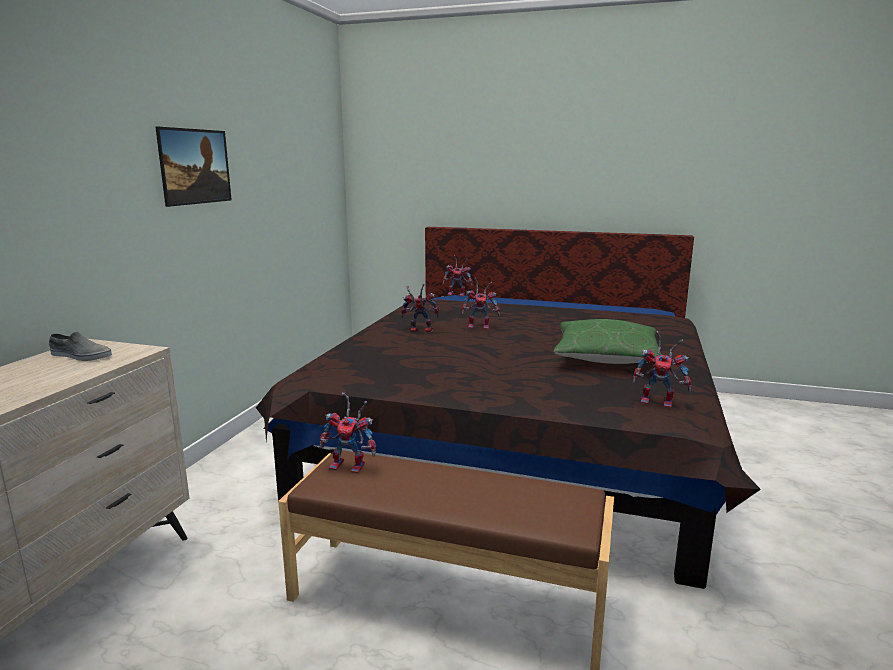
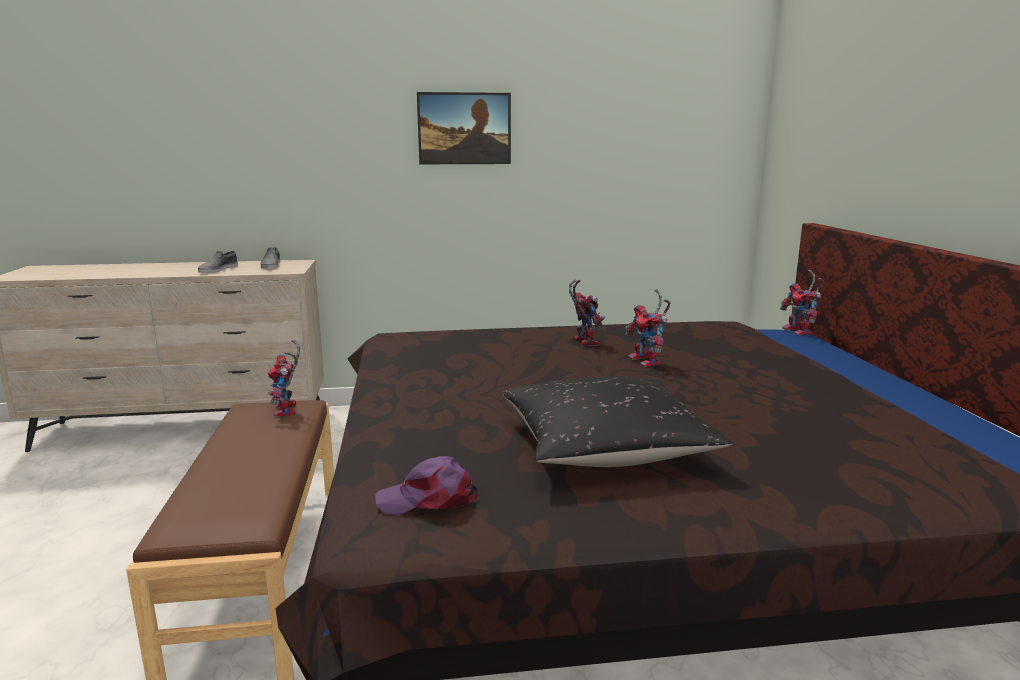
camera: 65 degrees right, 0 degrees up
green pillow [553,319,662,364] -> black pillow [503,376,733,467]
toy robot [633,331,691,408] -> purple cap [375,456,479,515]
none -> grey shoe [198,251,238,273]

